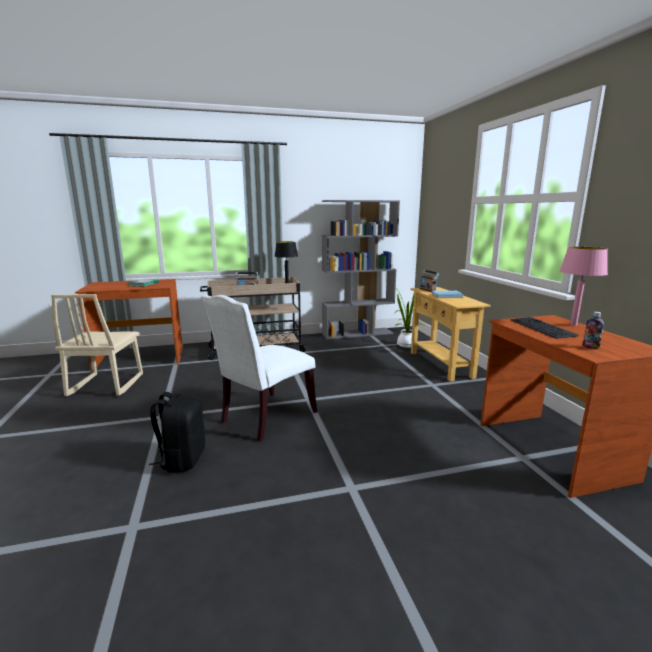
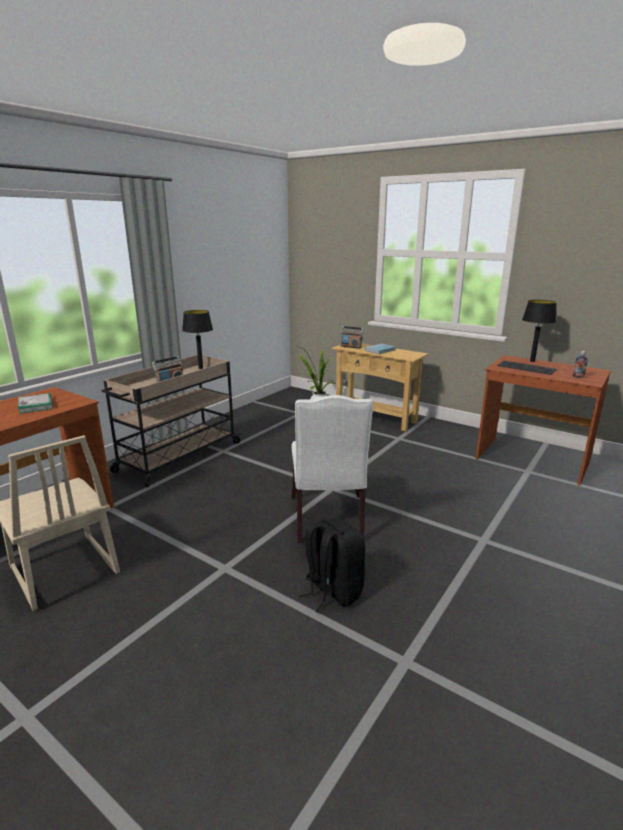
camera: 40 degrees left, 5 degrees up
grey bookcase [322,200,400,339] -> none
pink table lamp [560,246,608,326] -> black table lamp [522,300,557,362]

